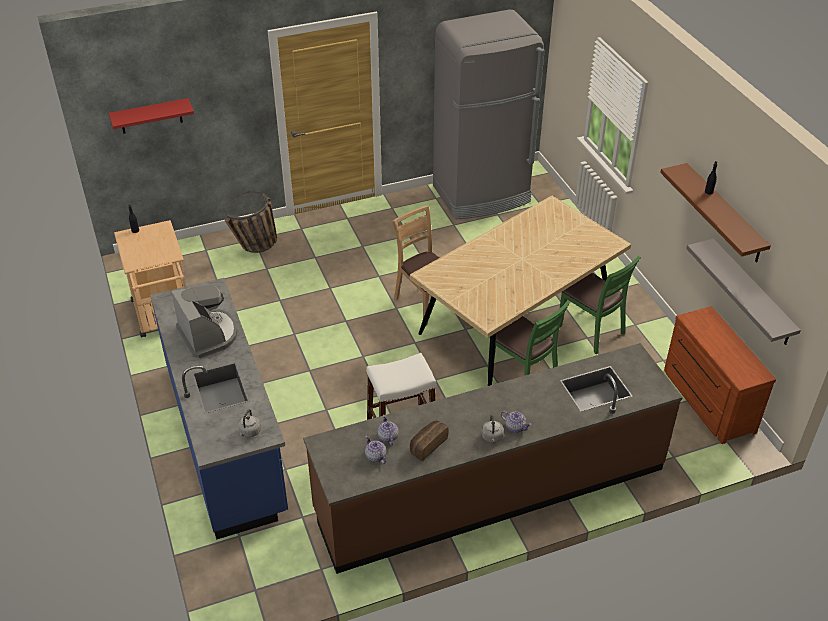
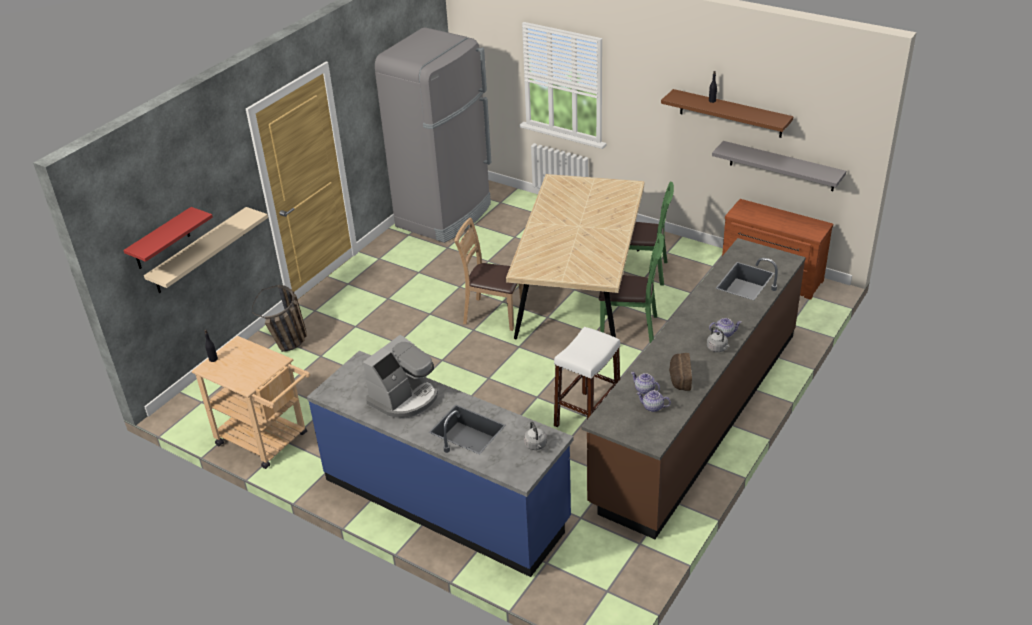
camera: 35 degrees left, 5 degrees down
coffee machine [171,285,237,359] -> coffee machine turned 105 degrees clockwise [363,335,438,418]
none -> beige shelf [144,207,268,294]

